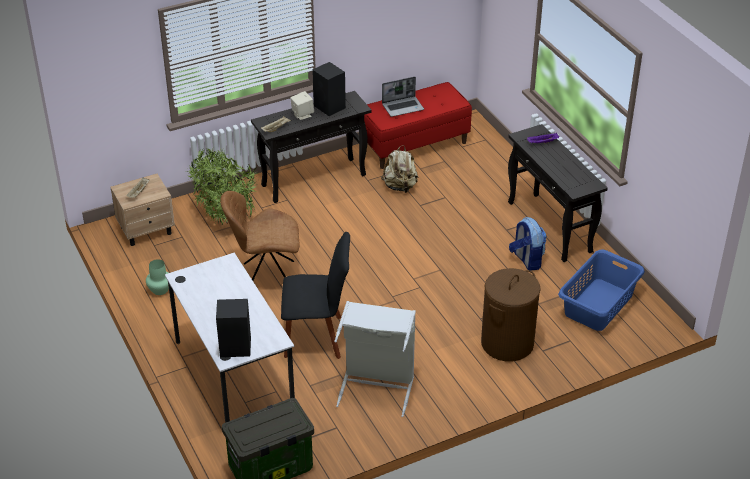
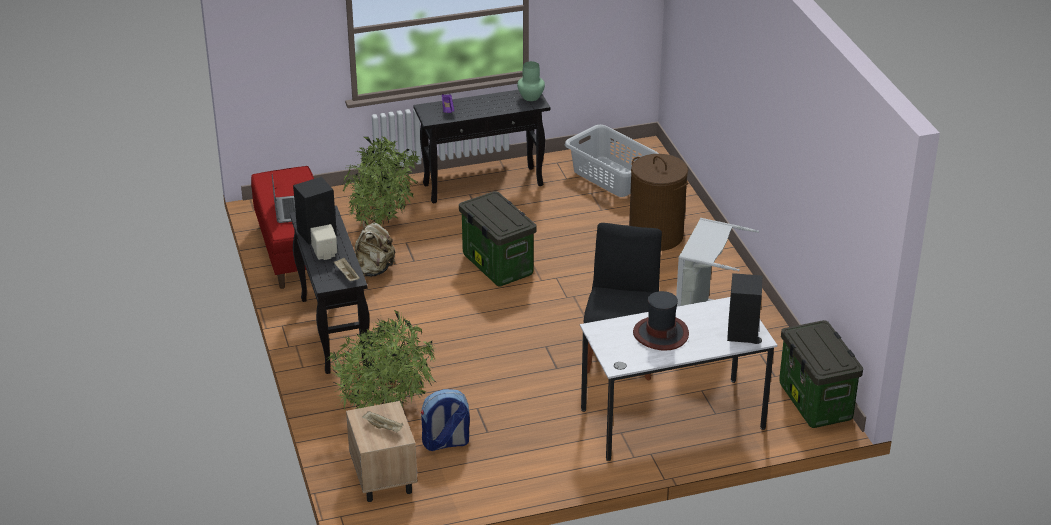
camera: 80 degrees left, 5 degrees down
green vase [146,259,169,295] -> green vase moved to [517,61,545,101]
brown chair [220,191,299,281] -> none
backpack [509,217,547,271] -> backpack moved to [421,389,470,451]
blue laundry basket [558,250,645,331] -> grey laundry basket [564,125,659,197]
none -> potted plant [343,137,420,226]
none -> storage box [459,191,536,286]
none -> hat [633,291,689,351]

